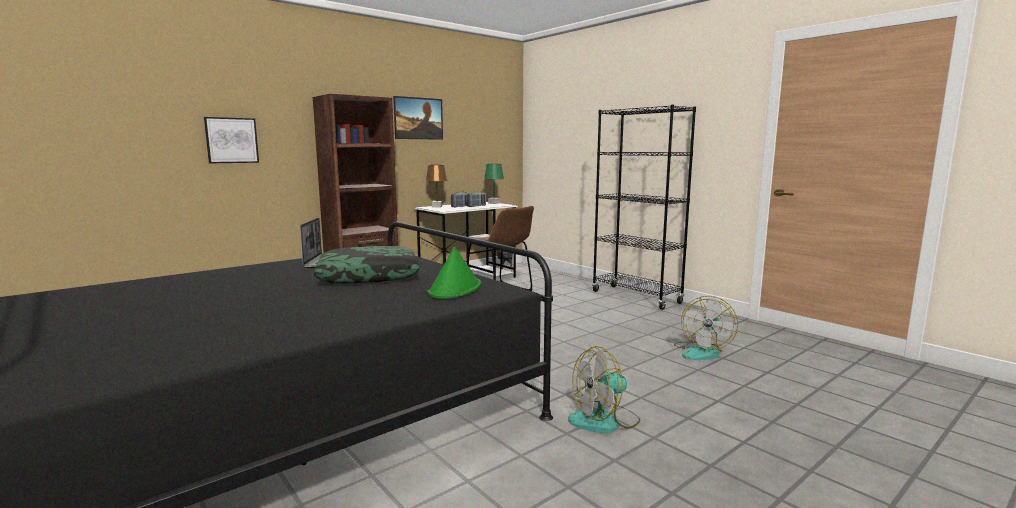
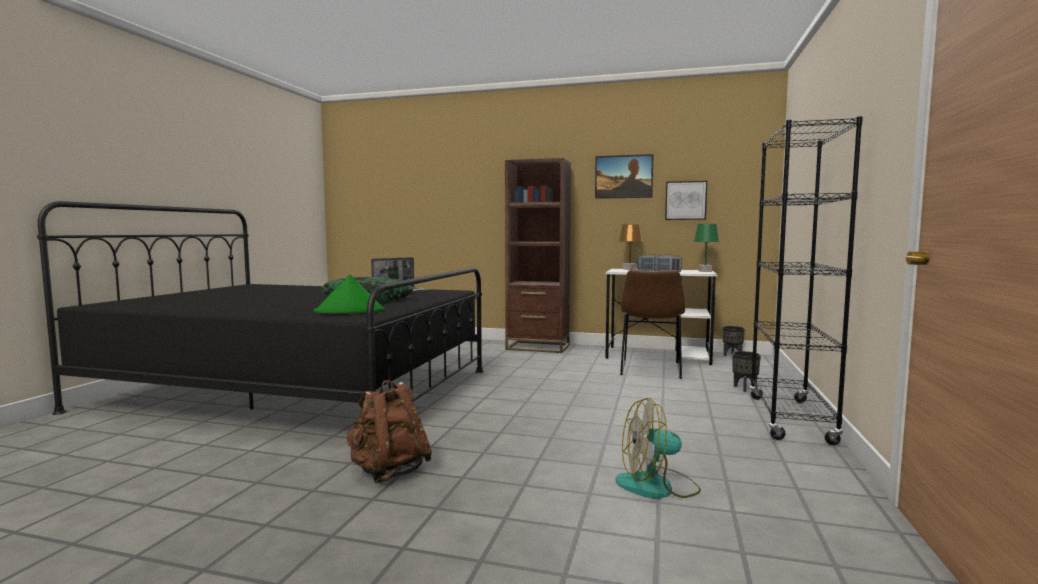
camera: 55 degrees right, 5 degrees down
picture [204,117,259,163] -> picture moved to [665,181,707,220]
fan [568,346,640,434] -> brown backpack [347,380,432,483]
none -> black planter [732,351,761,392]

